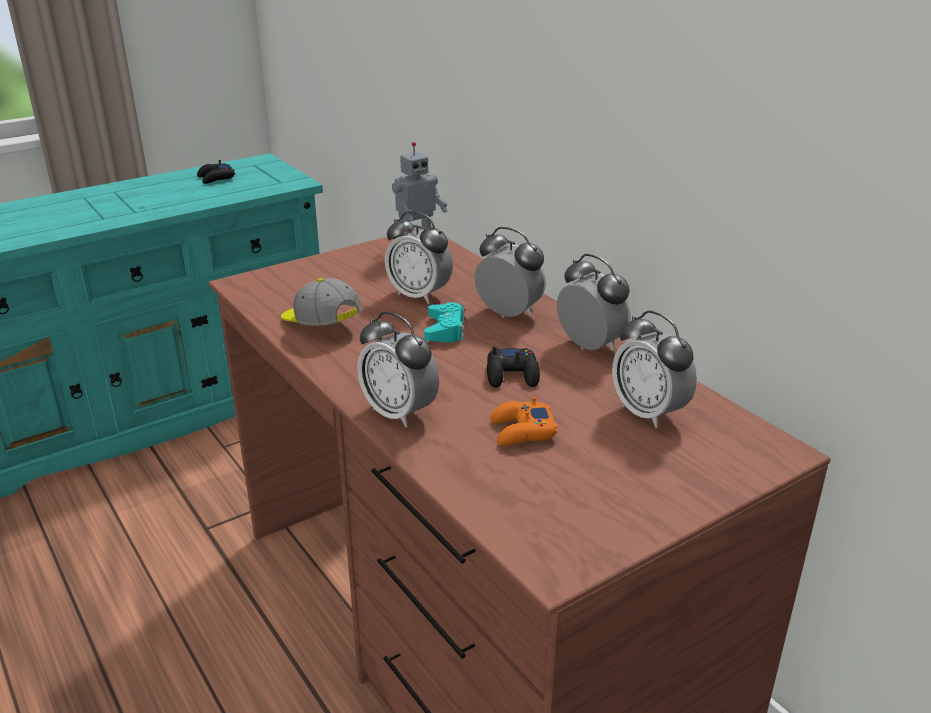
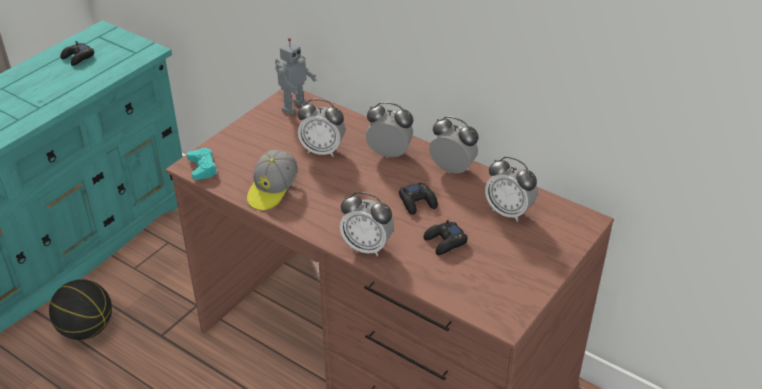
camera: 20 degrees left, 10 degrees up
cap [281,278,362,326] -> cap turned 90 degrees counterclockwise [247,150,298,210]
turquoise game controller [424,302,465,343] -> turquoise game controller moved to [187,148,218,180]
orange game controller [490,396,557,446] -> black game controller [423,220,468,255]
none -> basketball [49,279,112,340]

